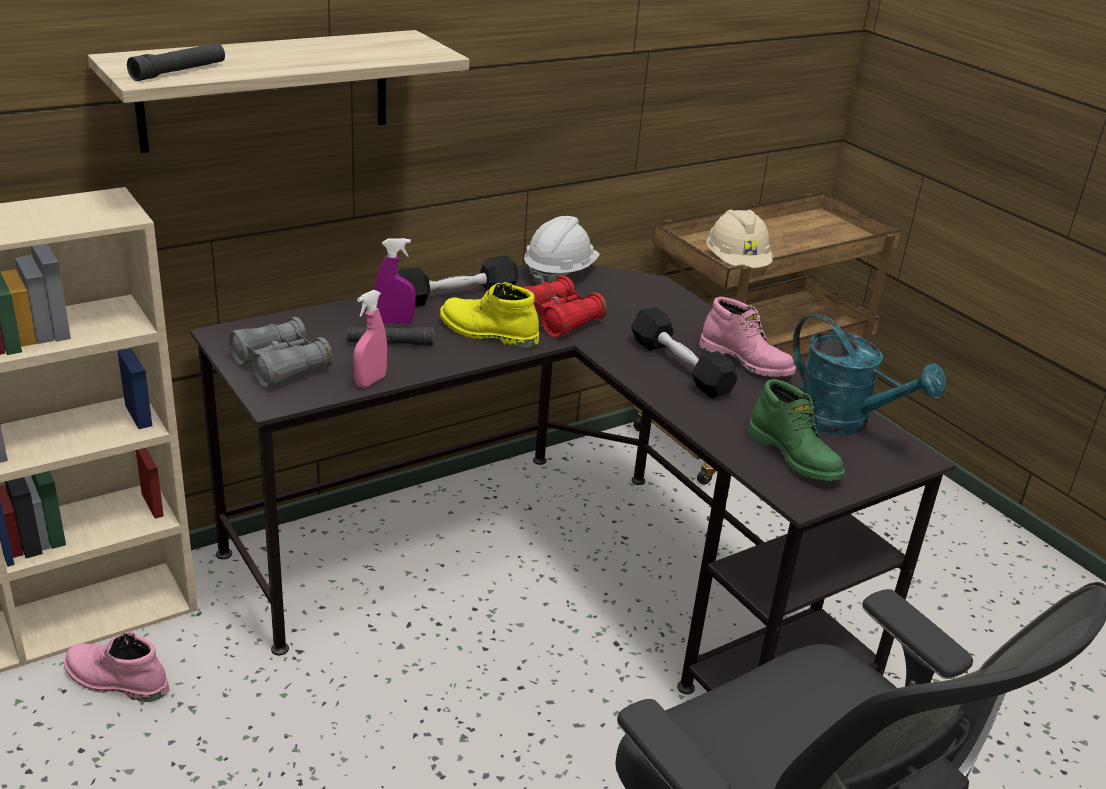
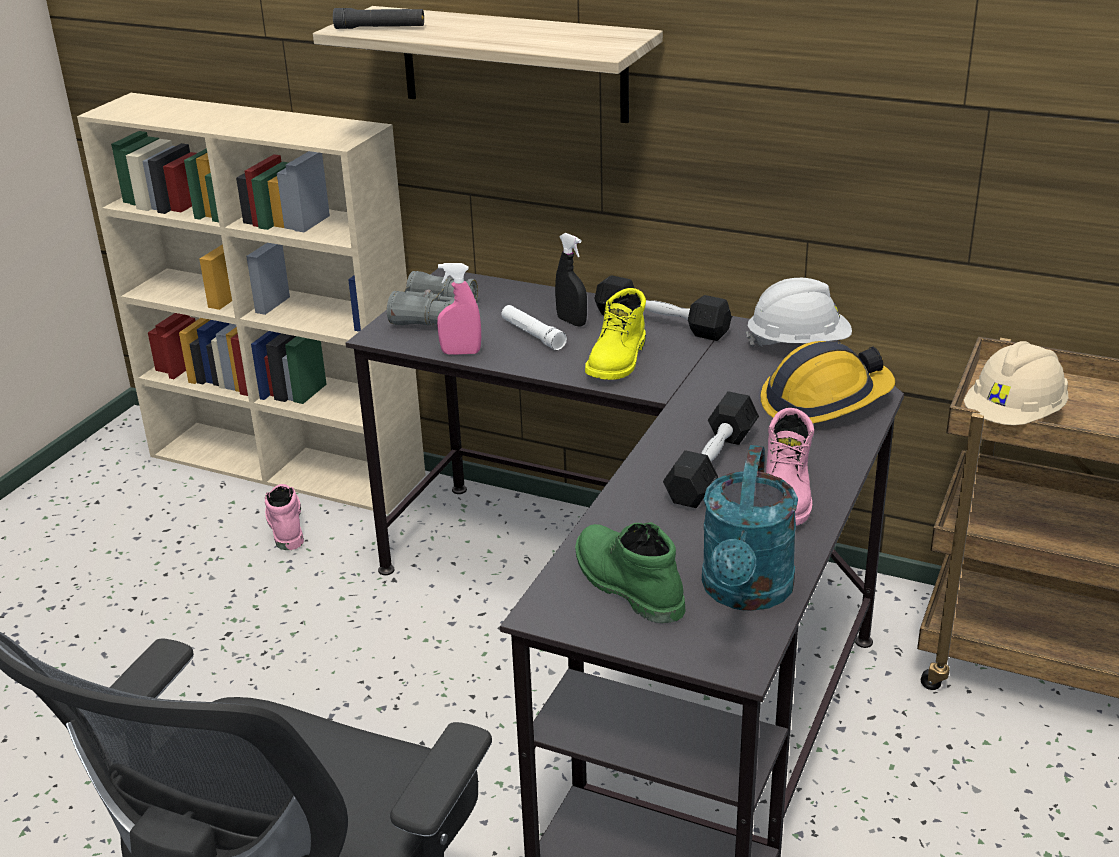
camera: 60 degrees right, 0 degrees up
black flashlight [347,327,434,346] -> white flashlight [502,305,567,350]
purple spray bottle [375,238,416,324] -> black spray bottle [555,233,587,327]
yellow boot [440,282,539,348] -> yellow boot turned 150 degrees counterclockwise [585,288,646,380]
red binoculars [521,276,607,337] -> none
green boot [747,379,845,481] -> green boot turned 120 degrees clockwise [575,522,685,623]
none -> hard hat [760,341,895,424]

